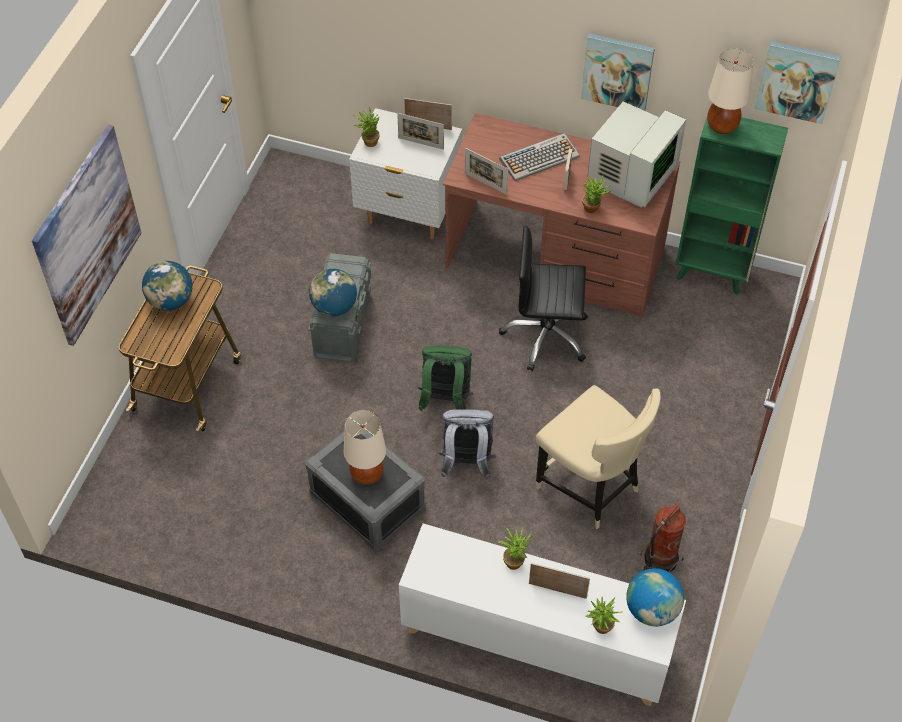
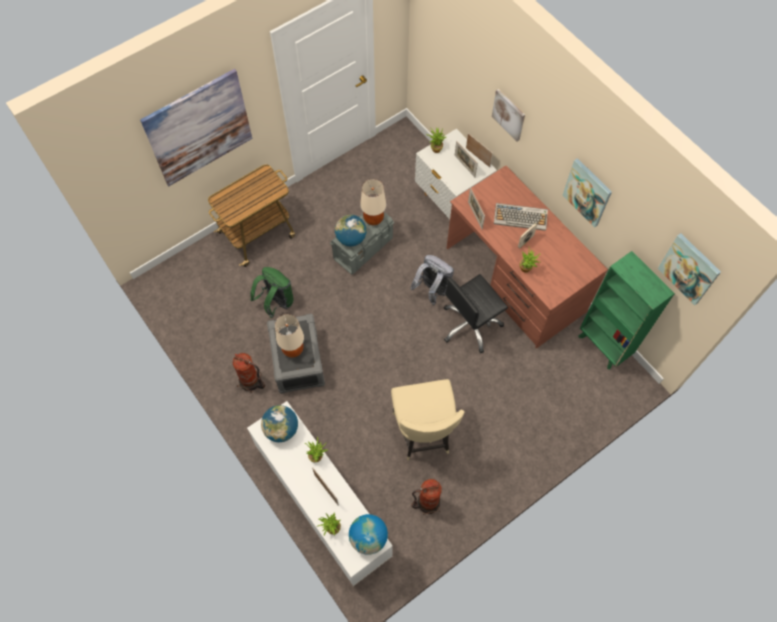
camera: 35 degrees right, 10 degrees up
globe [142,261,193,311] -> globe moved to [261,405,298,442]
green backpack [417,346,473,411] -> green backpack moved to [250,267,293,318]
grey backpack [438,409,495,480] -> grey backpack moved to [410,255,454,305]
black office chair [499,226,587,371] -> black office chair turned 75 degrees counterclockwise [444,274,508,353]
monitor [588,101,686,208] -> none
beige table lamp [707,49,754,134] -> beige table lamp moved to [360,179,386,225]
none -> fire extinguisher [232,353,265,393]
none -> picture [492,89,525,142]

